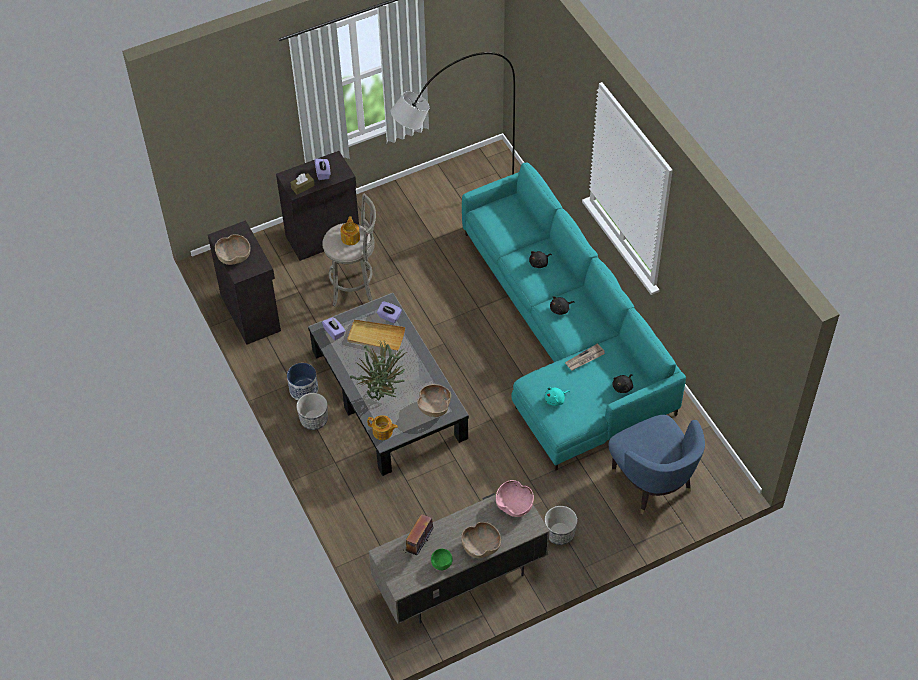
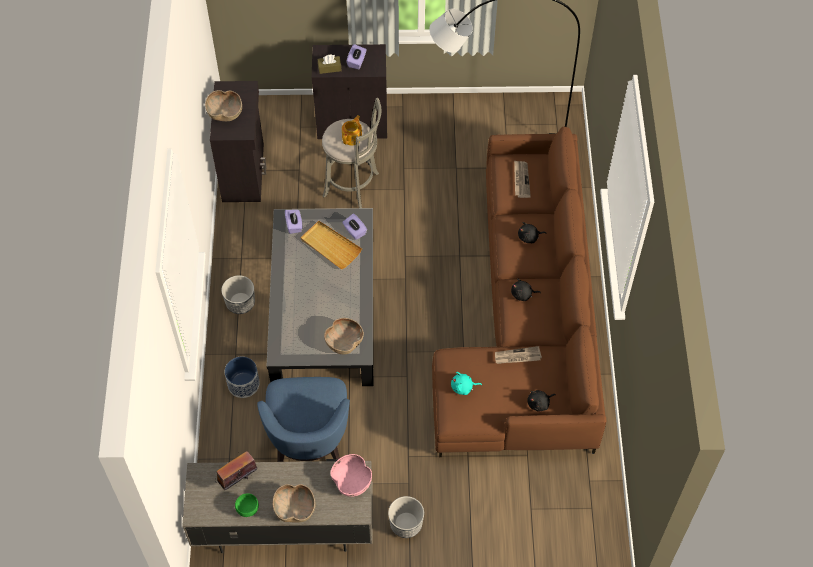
camera: 25 degrees right, 5 degrees up
planter [287,363,318,400] -> planter moved to [225,357,260,398]
potted plant [350,340,407,400] -> none
teapot [367,415,398,440] -> none
turquoise sofa [462,163,686,470] -> brown sofa [432,126,606,457]
blue armchair [609,415,705,514] -> blue armchair moved to [257,377,350,462]
none -> newspaper [514,160,531,198]

